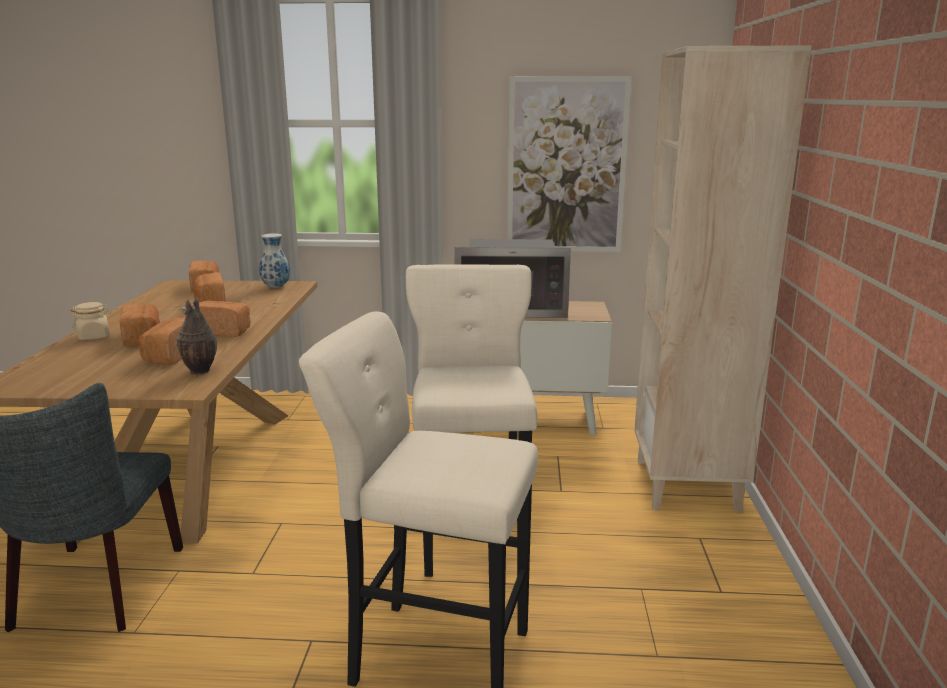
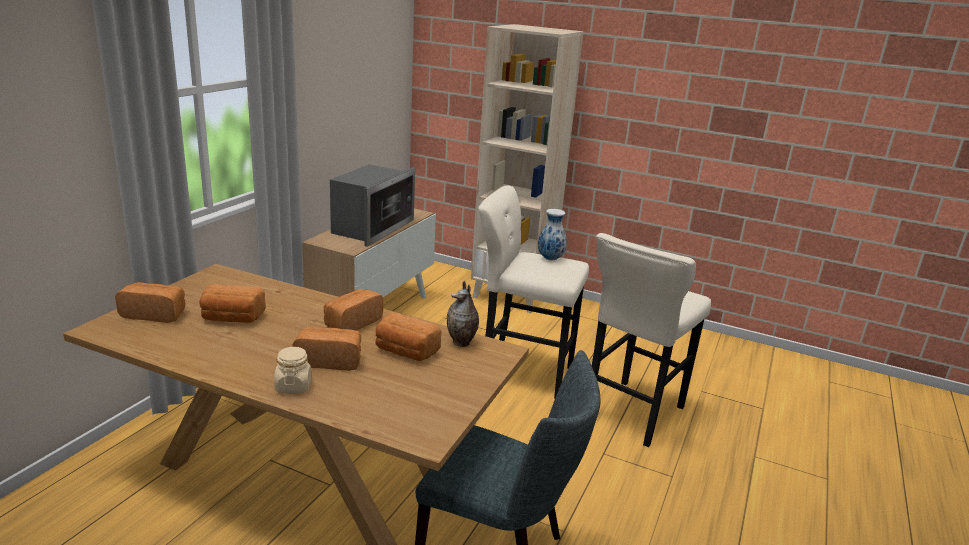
camera: 70 degrees left, 5 degrees up
vase [259,233,290,288] -> vase moved to [538,209,567,260]
picture [507,76,632,252] -> none

